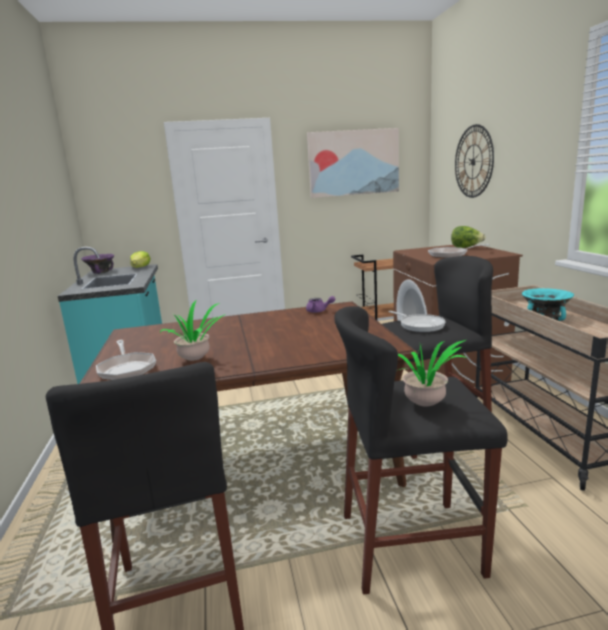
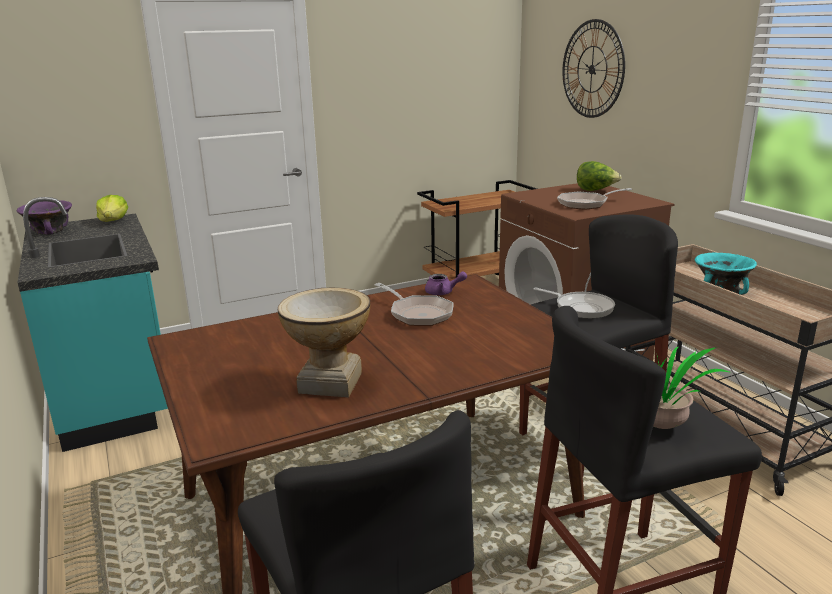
camera: 15 degrees left, 5 degrees up
frying pan [96,340,156,380] -> frying pan moved to [375,283,453,326]
potted plant [160,299,224,361] -> vase [278,287,370,398]
picture [307,128,399,198] -> none

